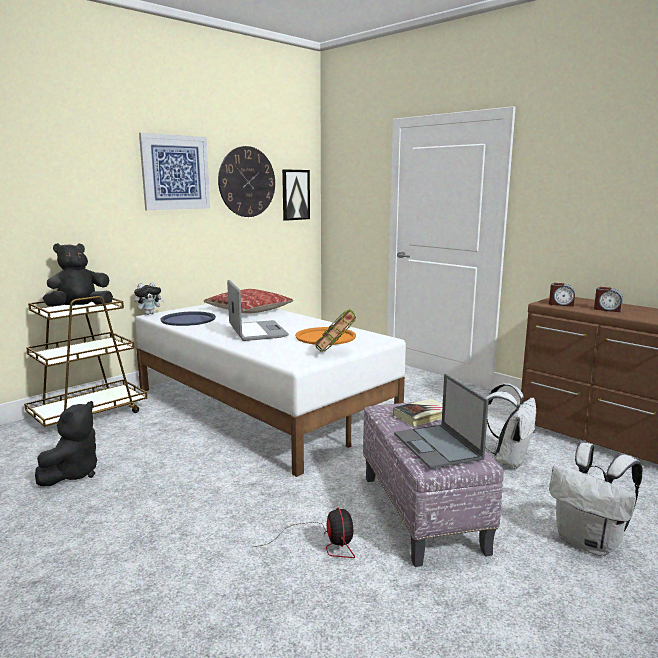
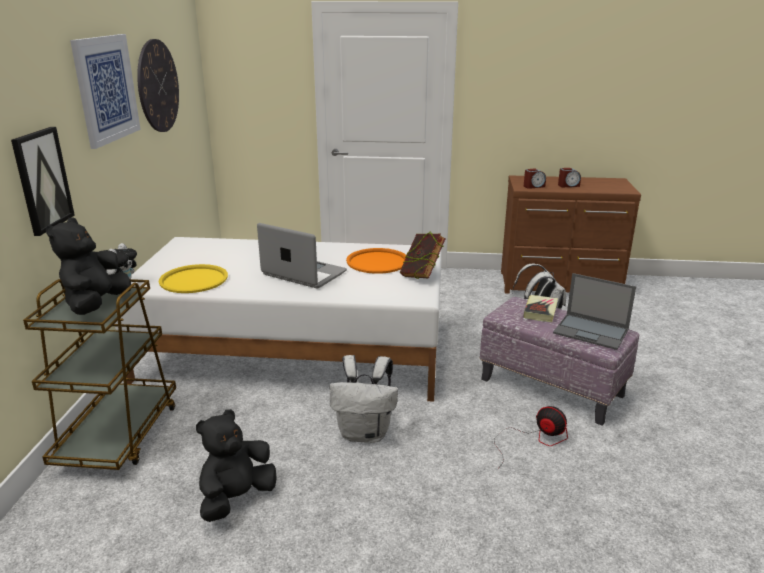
camera: 40 degrees left, 10 degrees up
black plush toy [35,401,97,486] -> black plush toy turned 120 degrees counterclockwise [196,409,277,522]
blue tray [160,311,216,326] -> yellow tray [159,264,228,293]
pillow [204,289,293,314] -> none
picture [282,169,310,221] -> picture moved to [11,127,75,236]
white backpack [549,443,643,556] -> white backpack moved to [330,355,398,443]

